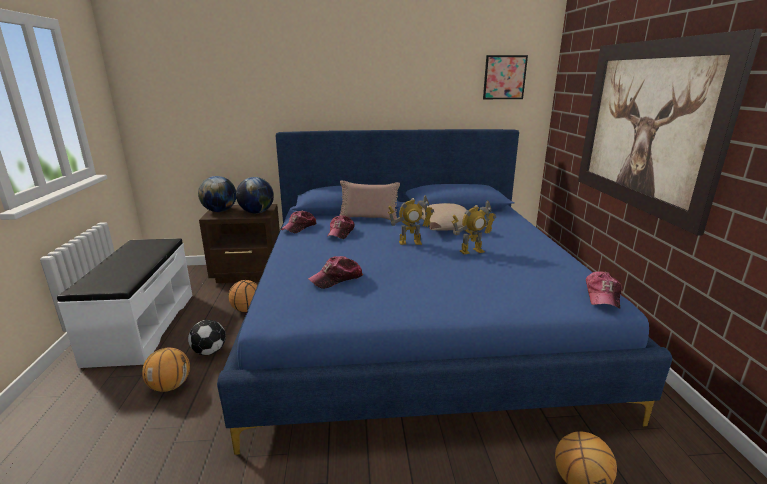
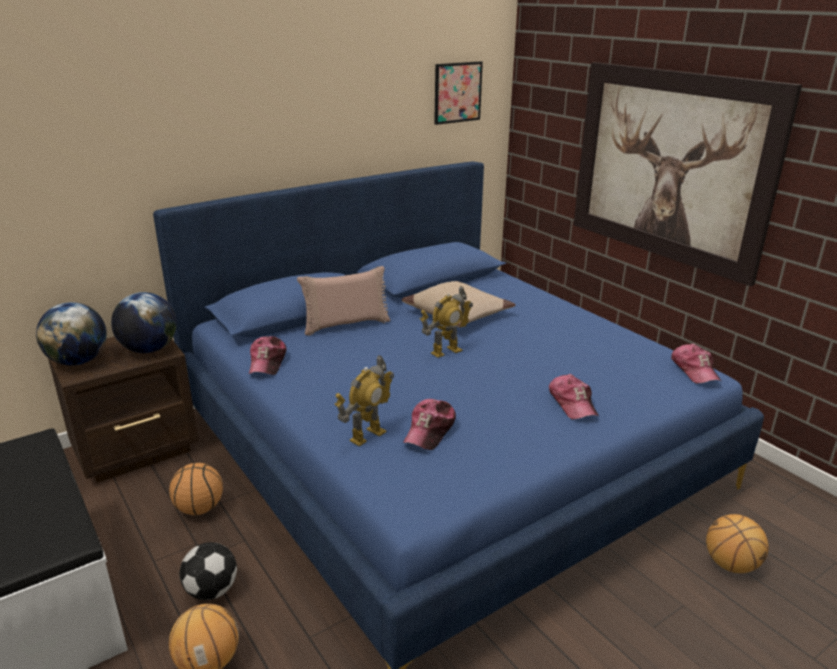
camera: 30 degrees left, 5 degrees up
cap [326,215,355,239] -> cap moved to [549,374,599,420]
toy robot [451,201,496,254] -> toy robot moved to [335,355,394,446]

